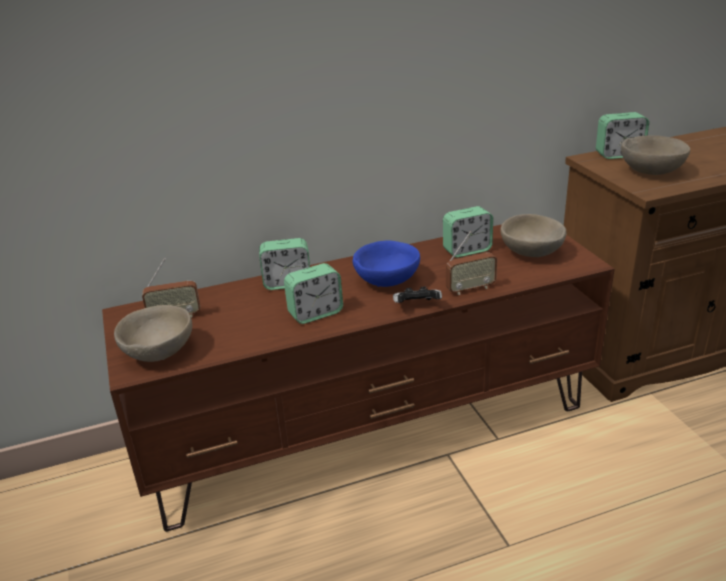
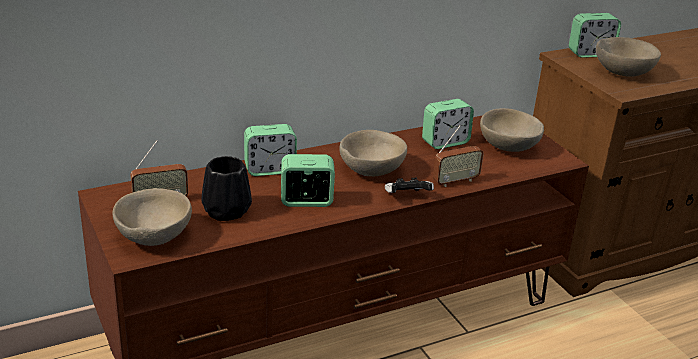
camera: 10 degrees left, 0 degrees up
alarm clock [284,263,343,324] -> alarm clock turned 150 degrees counterclockwise [281,154,335,207]
blue bowl [353,241,420,287] -> beige bowl [339,130,407,176]
none -> black vase [201,156,252,221]

